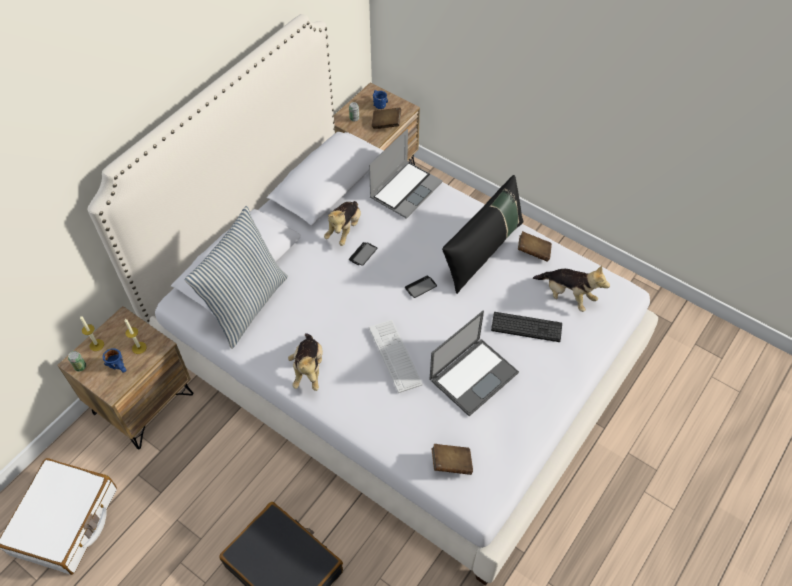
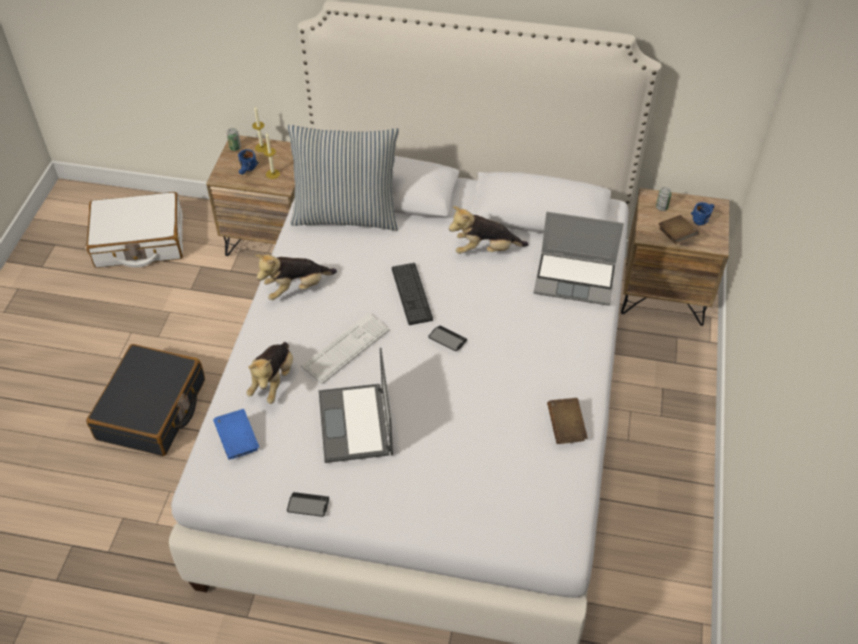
camera: 65 degrees right, 5 degrees down
phone [349,242,378,266] -> phone moved to [287,492,329,517]
laptop [430,311,519,416] -> laptop turned 60 degrees clockwise [318,348,393,463]
brown book [432,444,473,475] -> blue book [213,409,259,459]
black pillow [442,175,524,294] -> none
keyboard [491,312,562,342] -> keyboard moved to [392,263,433,325]
plush toy [533,265,610,312] -> plush toy moved to [246,342,293,404]

